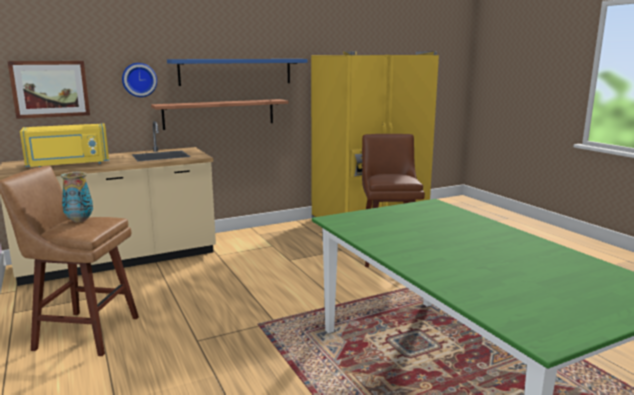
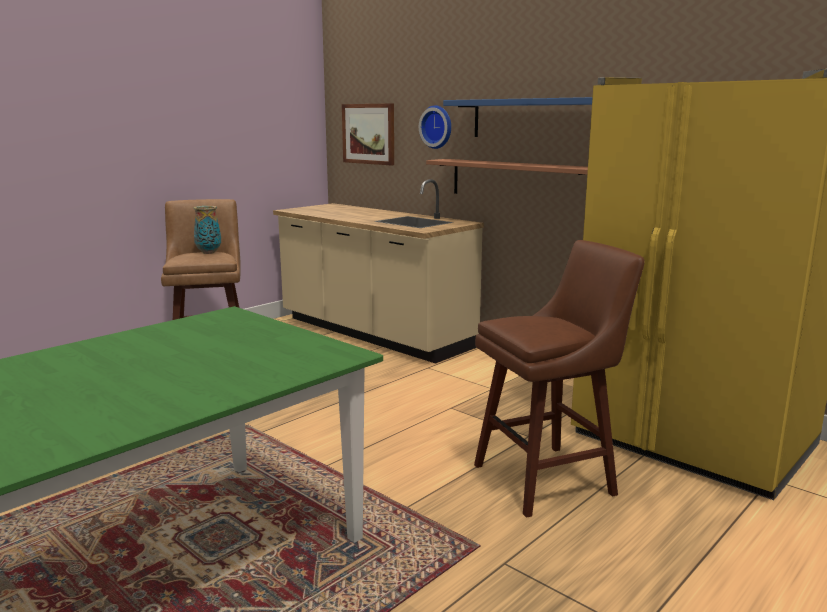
camera: 70 degrees right, 0 degrees up
yellow microwave [20,124,109,167] -> none

